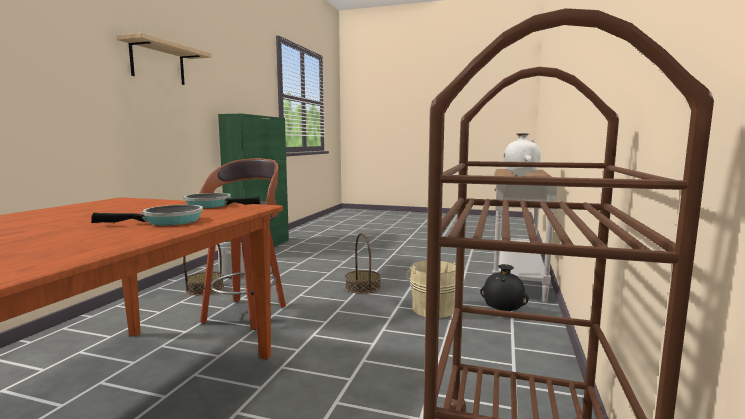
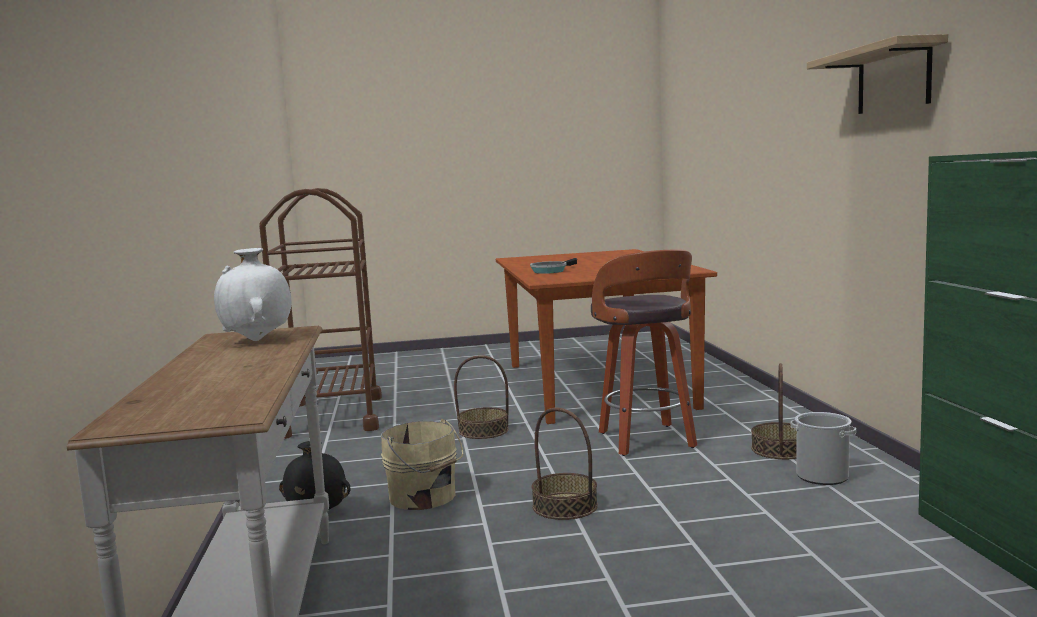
camera: 155 degrees right, 0 degrees up
frying pan [184,193,261,208] -> none
none -> basket [454,355,508,439]

